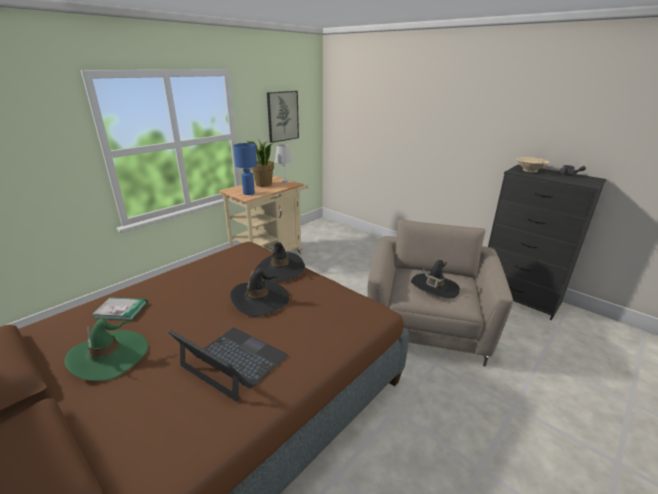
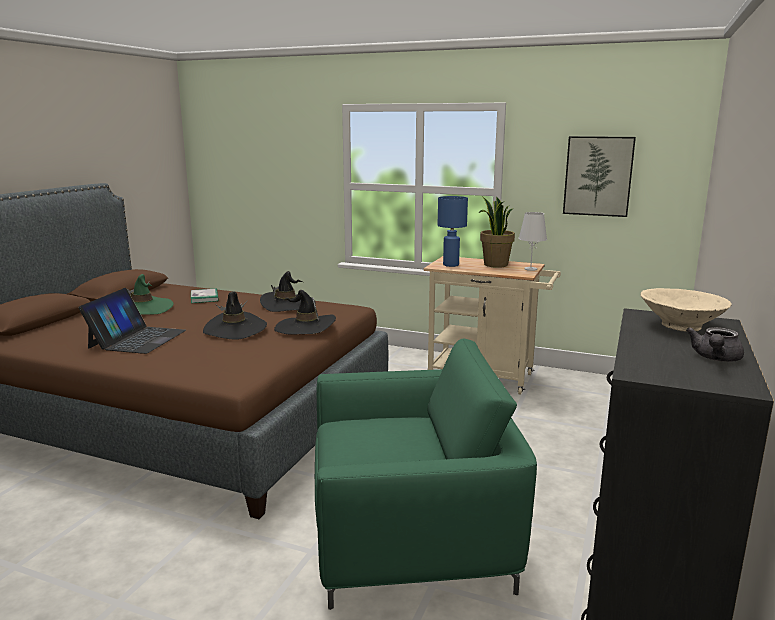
camera: 70 degrees right, 10 degrees down
beige armchair [367,219,513,367] -> green armchair [315,338,537,610]
black hat [411,260,460,298] -> black hat moved to [260,271,316,312]

